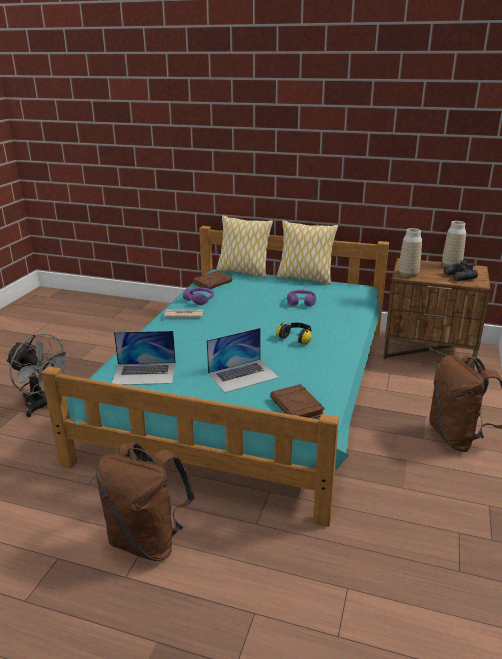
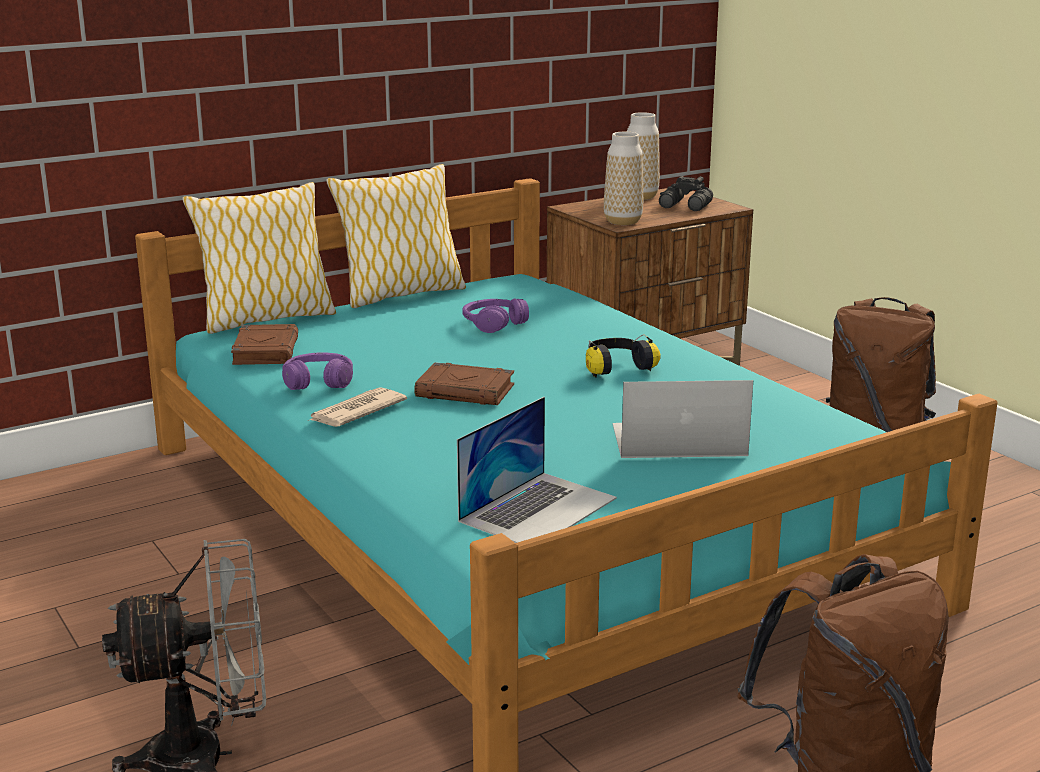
camera: 50 degrees left, 5 degrees down
laptop [207,328,279,393] -> laptop turned 105 degrees counterclockwise [613,380,753,458]
brown book [270,384,325,419] -> brown book moved to [414,362,514,405]

